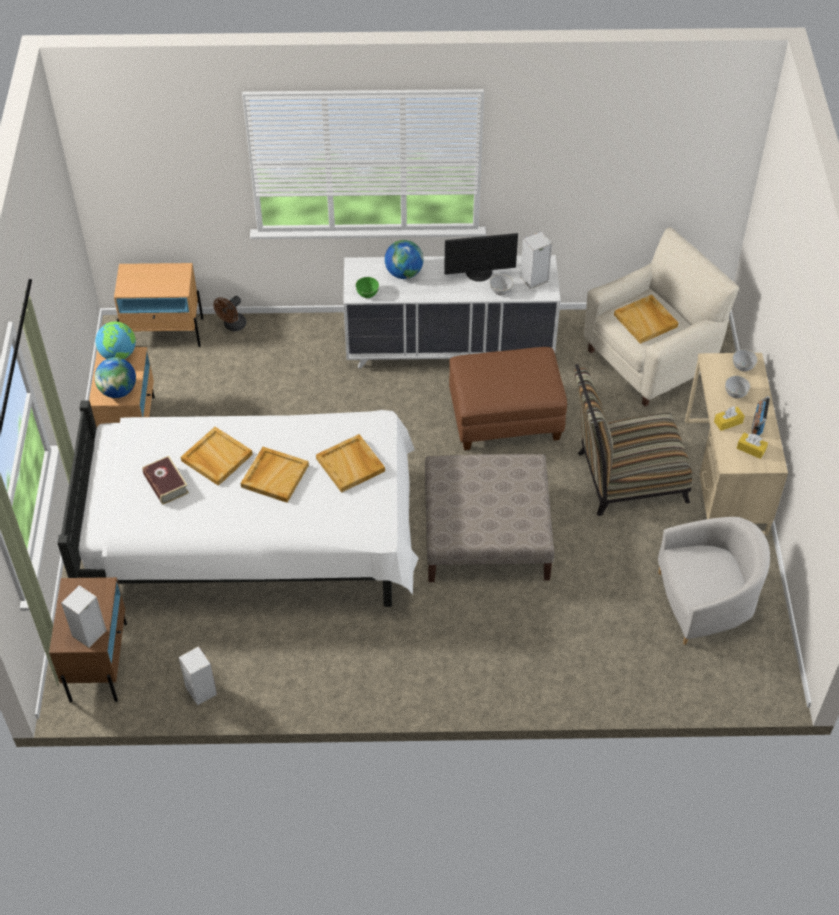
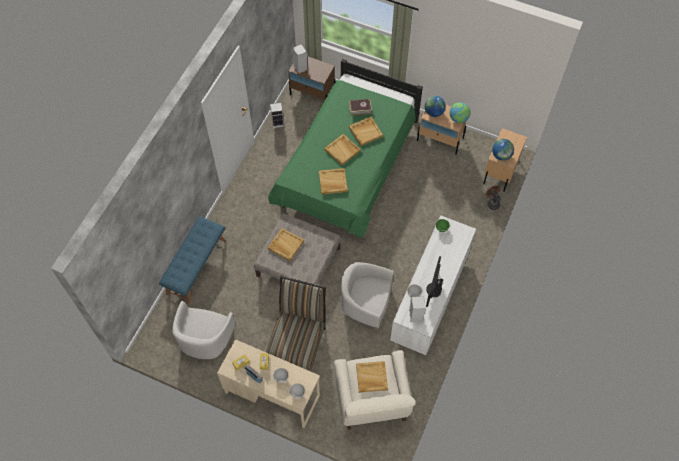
camera: 115 degrees right, 10 degrees up
white bed [57,400,419,607] -> green bed [268,59,423,238]
globe [385,240,423,279] -> globe moved to [492,139,514,161]
brown ottoman [449,347,567,450] -> white armchair [341,262,394,329]
none -> blue bench [159,216,226,305]
none -> beige tray [267,228,304,261]

